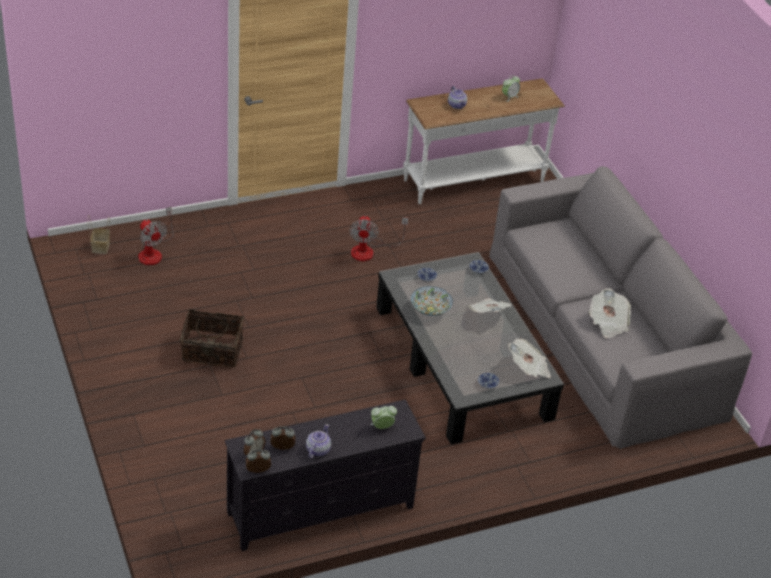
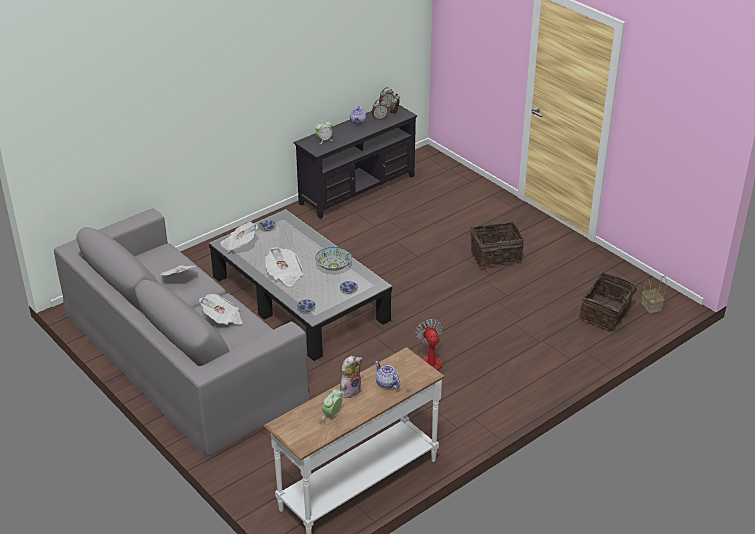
camera: 165 degrees right, 5 degrees down
fan [138,207,174,265] -> basket [579,273,645,332]
none -> newspaper [199,294,243,325]
none -> plush toy [340,356,362,398]

